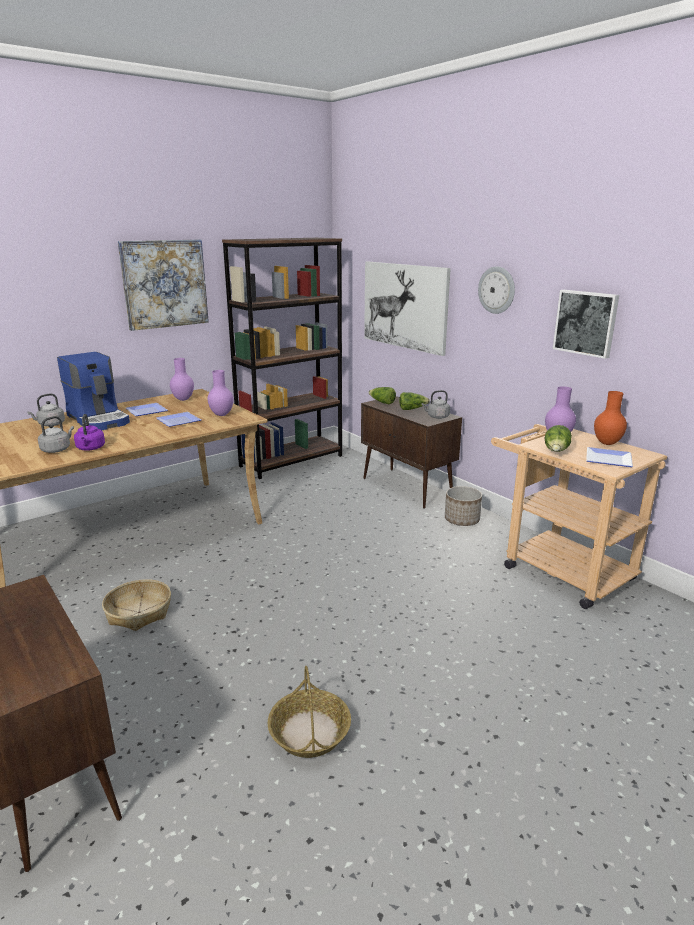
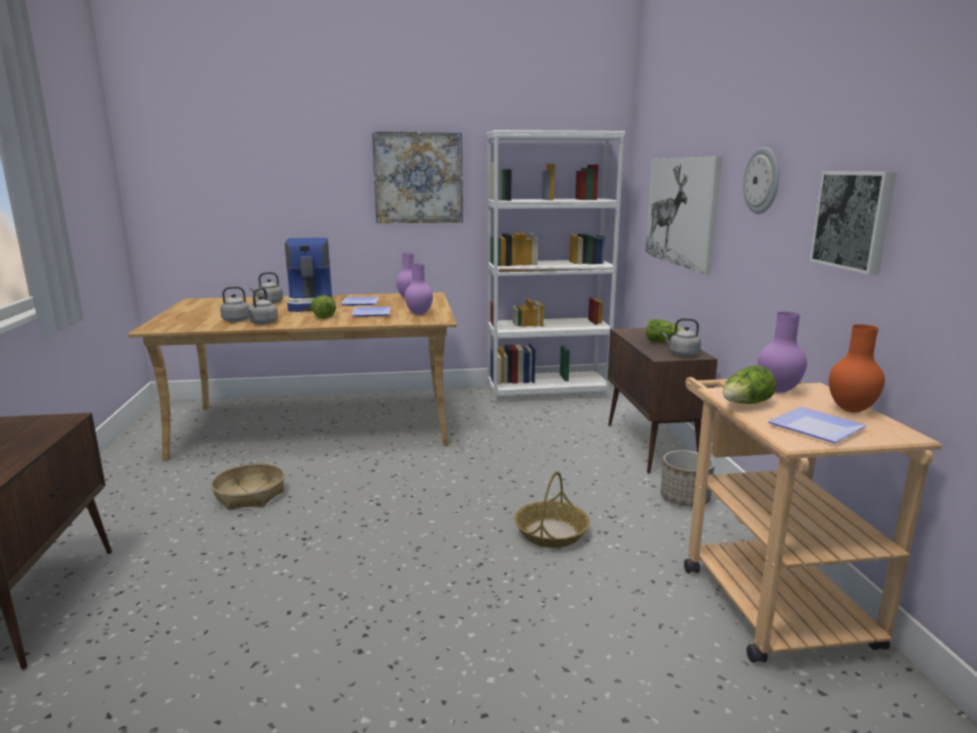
camera: 30 degrees right, 5 degrees down
purple kettle [74,414,105,451] -> grey kettle [245,288,278,324]
brown bookcase [222,238,342,479] -> white bookcase [487,130,626,404]
basket [268,666,351,758] -> basket moved to [514,471,590,548]
lettuce [369,387,396,404] -> lettuce moved to [311,295,336,319]

